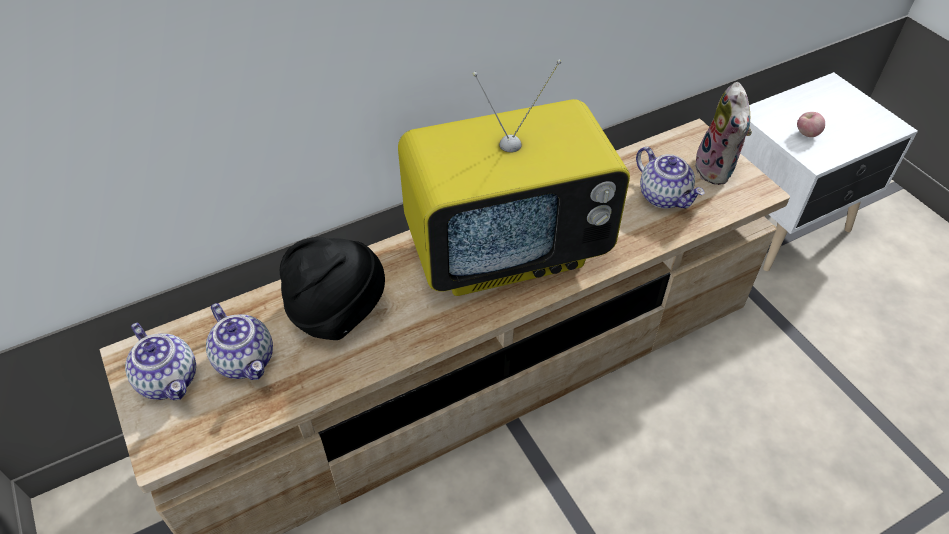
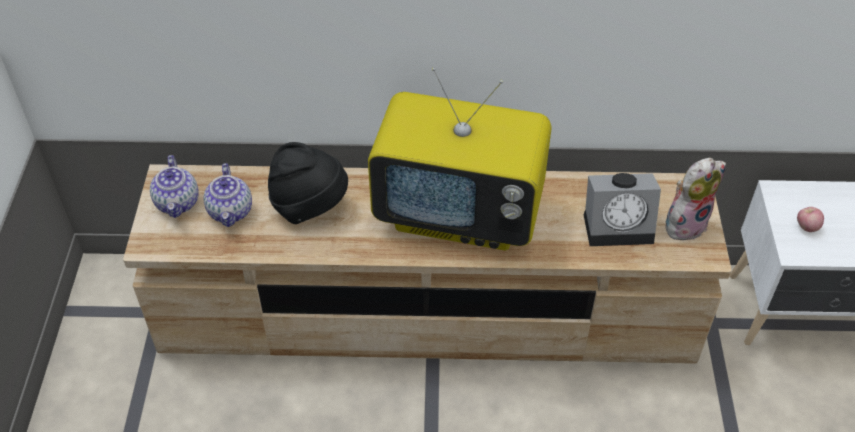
camera: 30 degrees right, 0 degrees up
teapot [636,147,704,209] -> alarm clock [583,173,661,246]
plush toy [694,82,752,185] -> plush toy turned 150 degrees counterclockwise [666,158,726,241]

